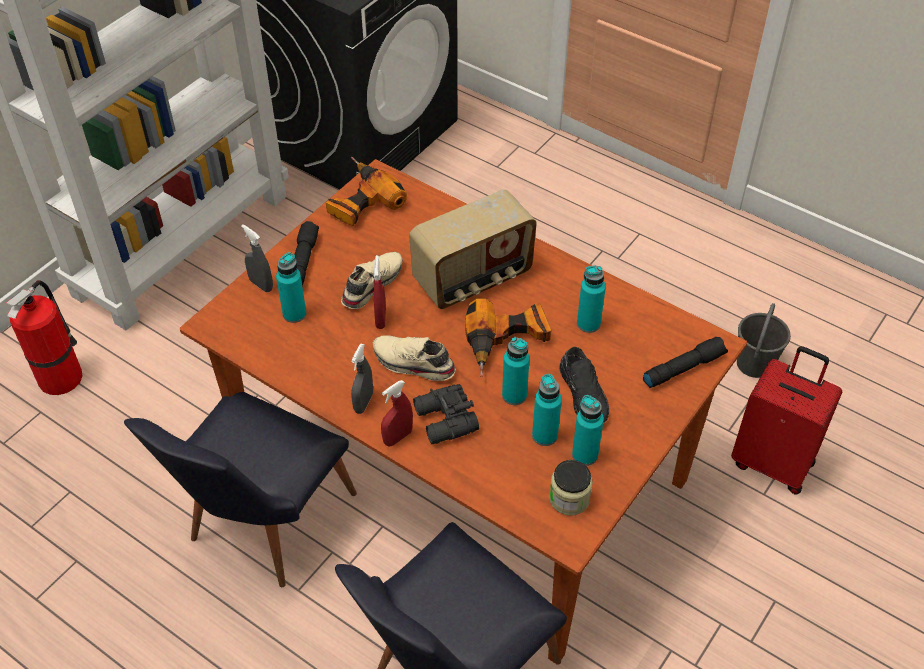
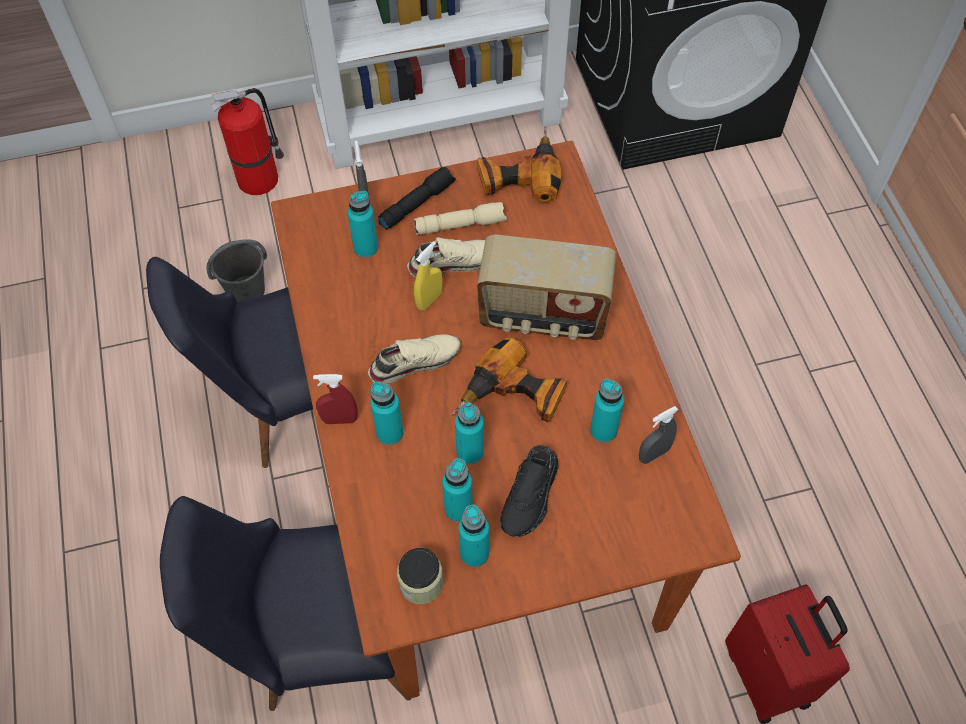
camera: 40 degrees right, 10 degrees up
grey spray bottle [351,344,373,414] -> grey spray bottle moved to [639,406,678,464]
beige shoe [373,336,456,381] -> beige shoe turned 90 degrees clockwise [368,334,460,384]
red spray bottle [374,255,386,329] -> yellow spray bottle [414,241,443,310]
black binoculars [413,384,479,444] -> turquoise bottle [370,382,404,445]
black flashlight [643,337,728,388] -> none
grey bucket [737,303,791,378] -> grey bucket moved to [206,239,267,303]
none -> beige flashlight [414,202,507,235]

